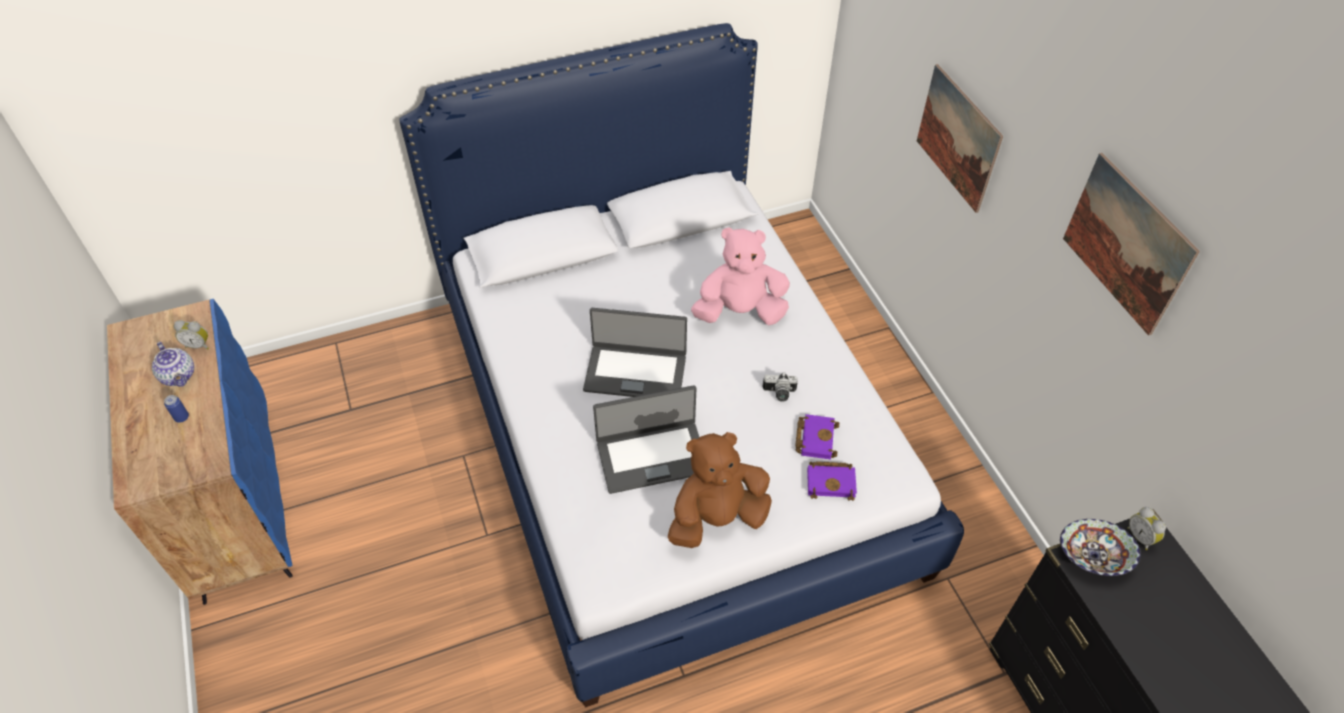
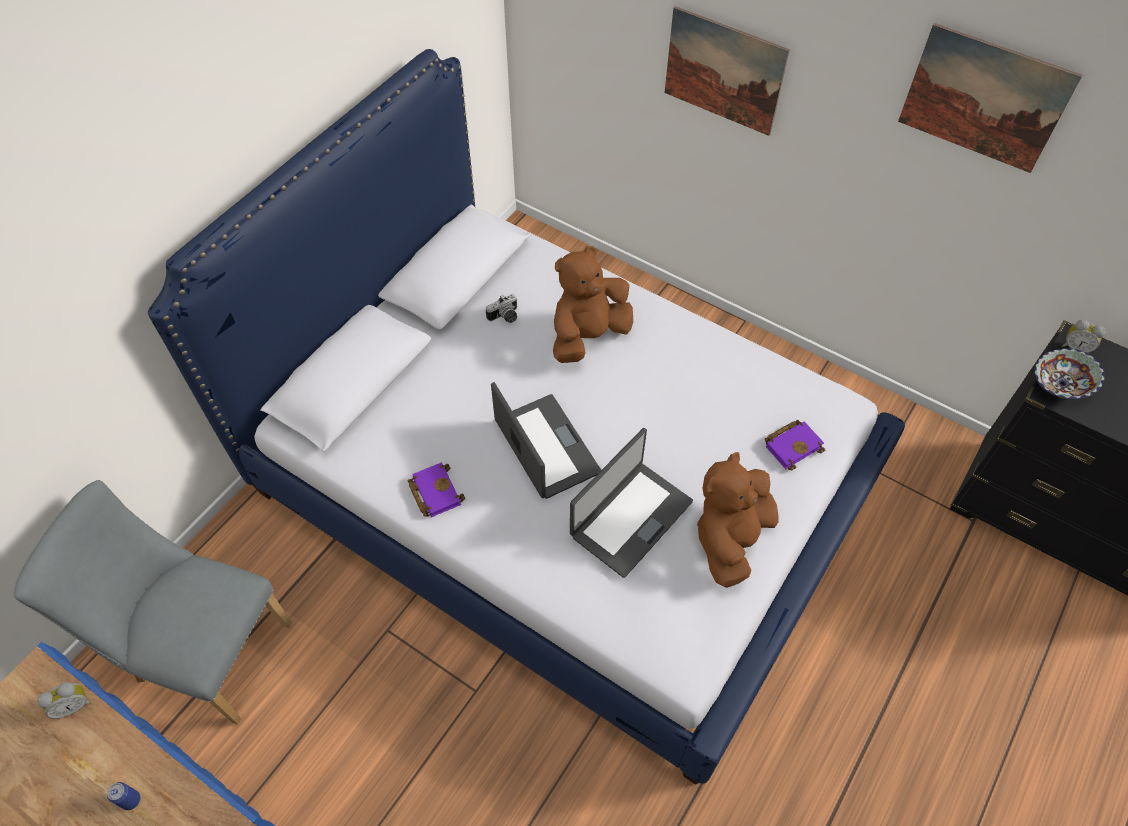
camera: 35 degrees left, 5 degrees up
teapot [152,342,194,387] -> none
laptop [583,308,687,397] -> laptop turned 90 degrees counterclockwise [491,382,601,499]
pink plush toy [691,227,790,325] -> brown plush toy [553,246,633,363]
camera [763,372,798,402] -> camera moved to [486,294,517,323]
purple book [795,414,839,460] -> purple book moved to [408,462,465,517]
none -> grey chair [14,480,292,725]

